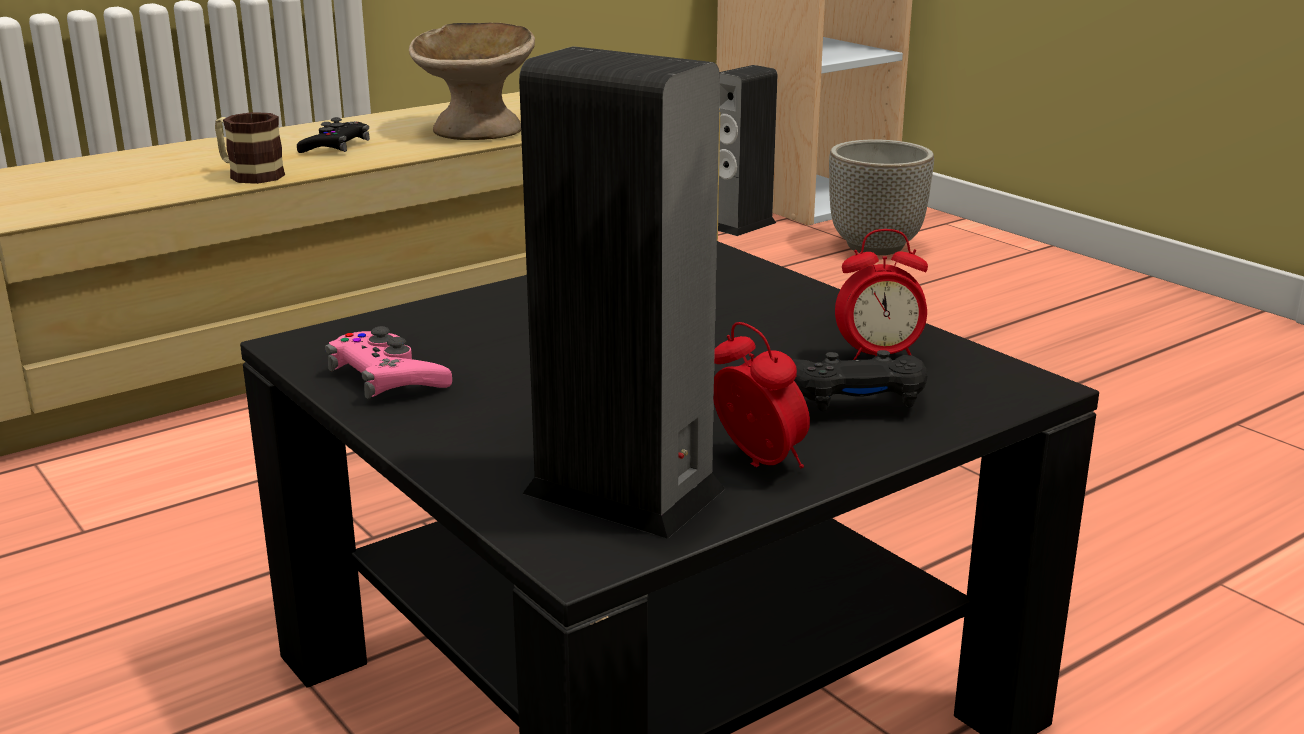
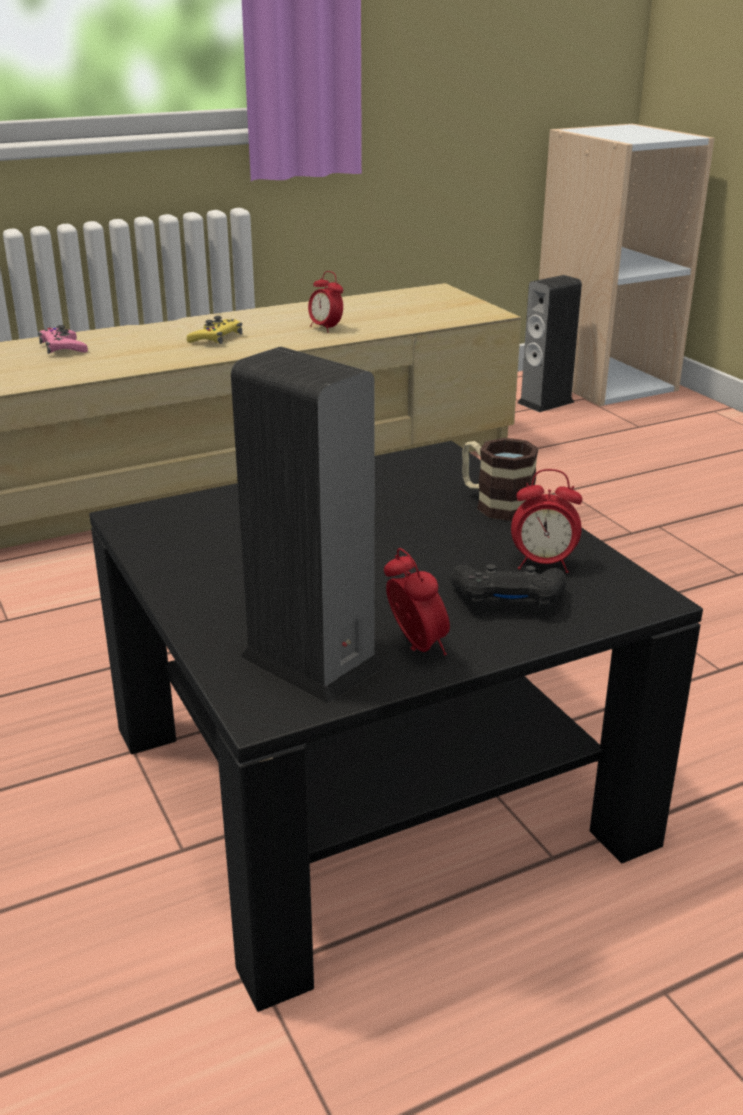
camera: 10 degrees right, 5 degrees up
mug [215,112,285,184] -> mug moved to [462,438,539,521]
black game controller [297,117,370,153] -> yellow game controller [187,316,242,344]
pink game controller [325,326,452,399] -> pink game controller moved to [38,325,88,354]
beige bowl [409,23,535,140] -> alarm clock [308,271,343,333]
planter [829,139,934,255] -> none

